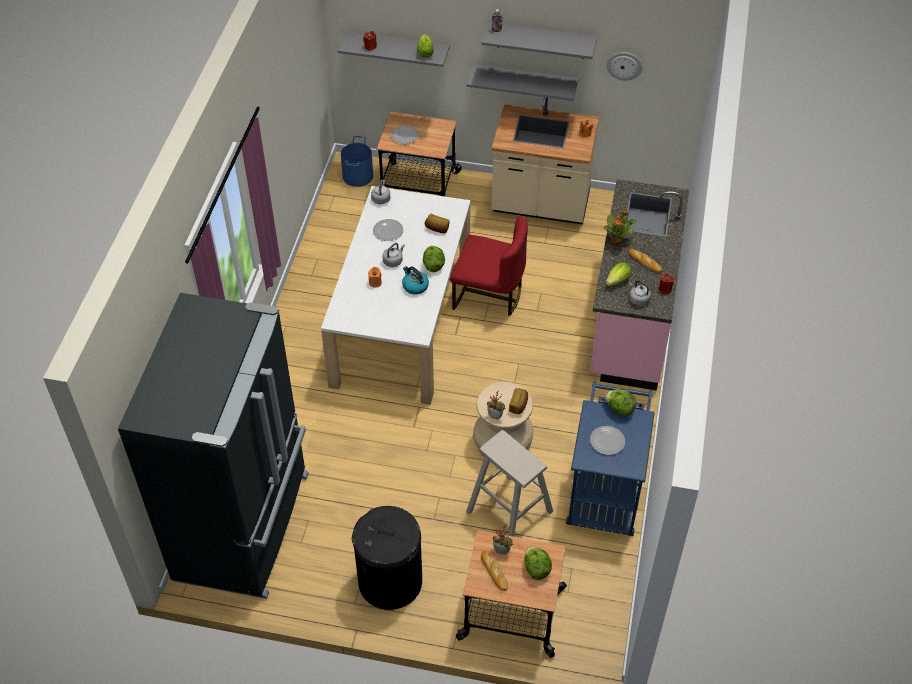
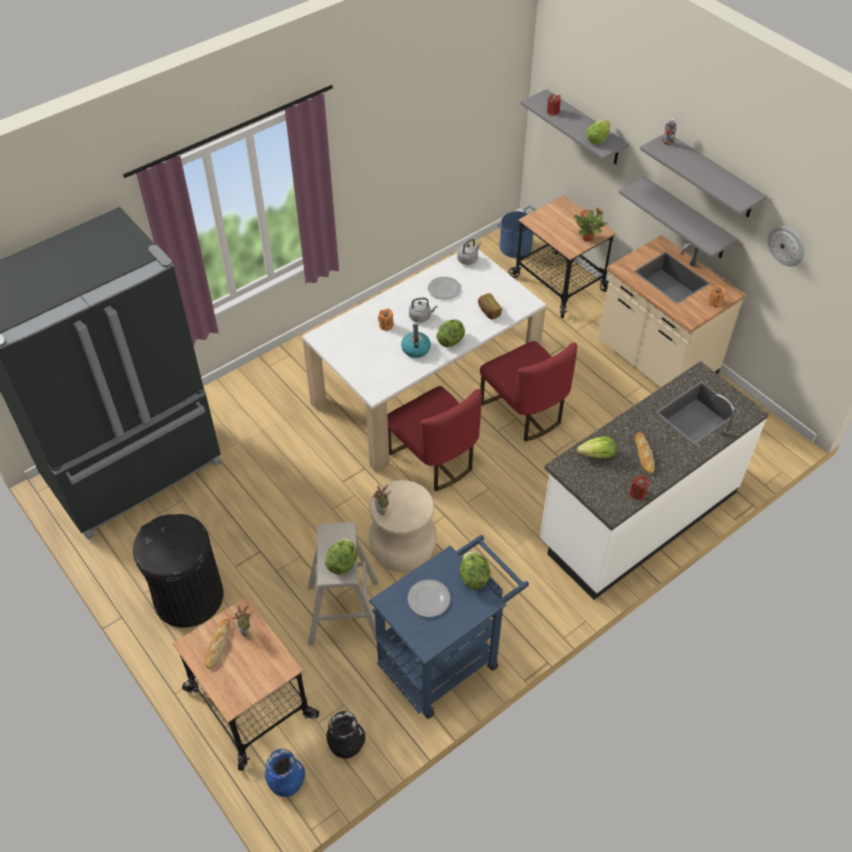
camera: 40 degrees right, 0 degrees up
plate [391,125,419,144] -> none
bread [509,388,528,414] -> none
lettuce [524,547,552,580] -> lettuce moved to [325,538,358,575]
pink counter [590,179,689,391] -> white counter [540,361,769,600]
potted plant [603,211,637,245] -> potted plant moved to [573,208,608,241]
grey kettle [628,280,651,306] -> none
none -> blue vase [265,749,305,797]
none -> black vase [326,711,365,758]
none -> red chair [387,386,482,491]

